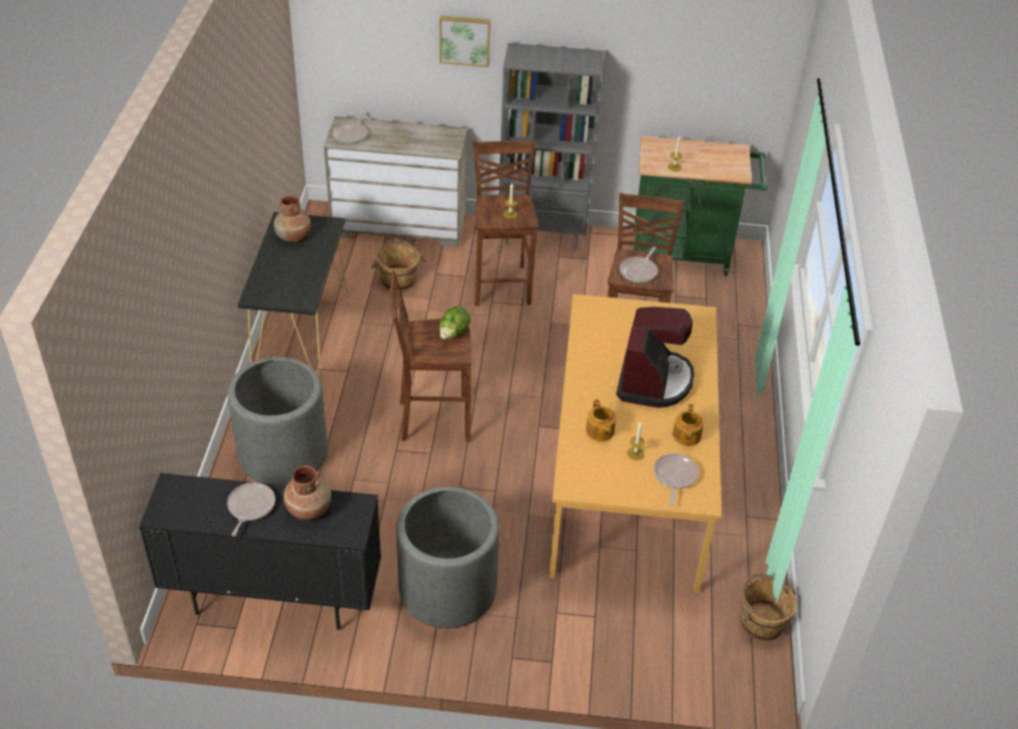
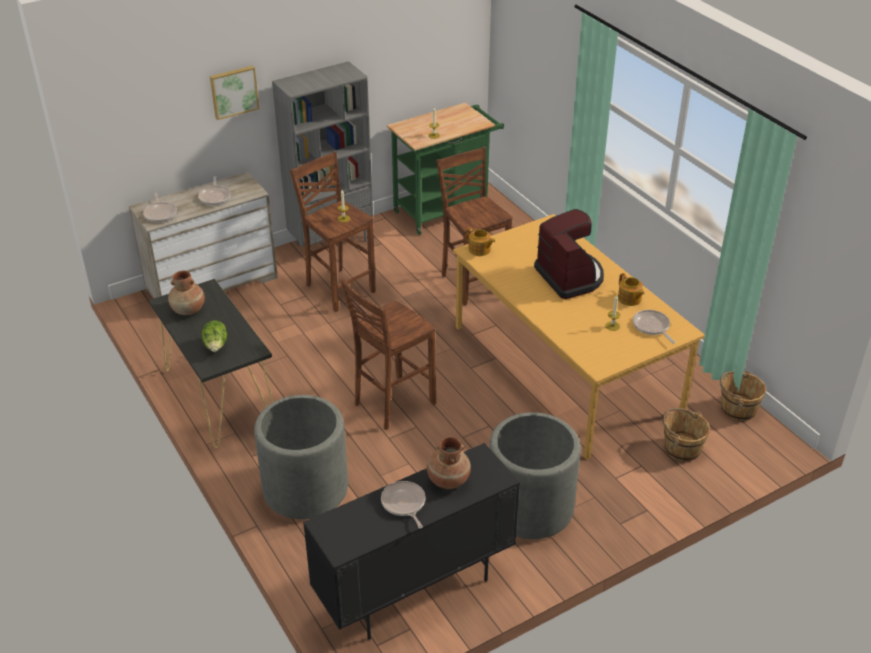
camera: 35 degrees left, 5 degrees down
brown bucket [371,239,426,291] -> brown bucket moved to [663,408,710,461]
lettuce [439,306,471,339] -> lettuce moved to [202,321,227,352]
teapot [586,399,616,441] -> teapot moved to [466,227,496,256]
frying pan [620,247,658,283] -> frying pan moved to [198,176,231,205]

